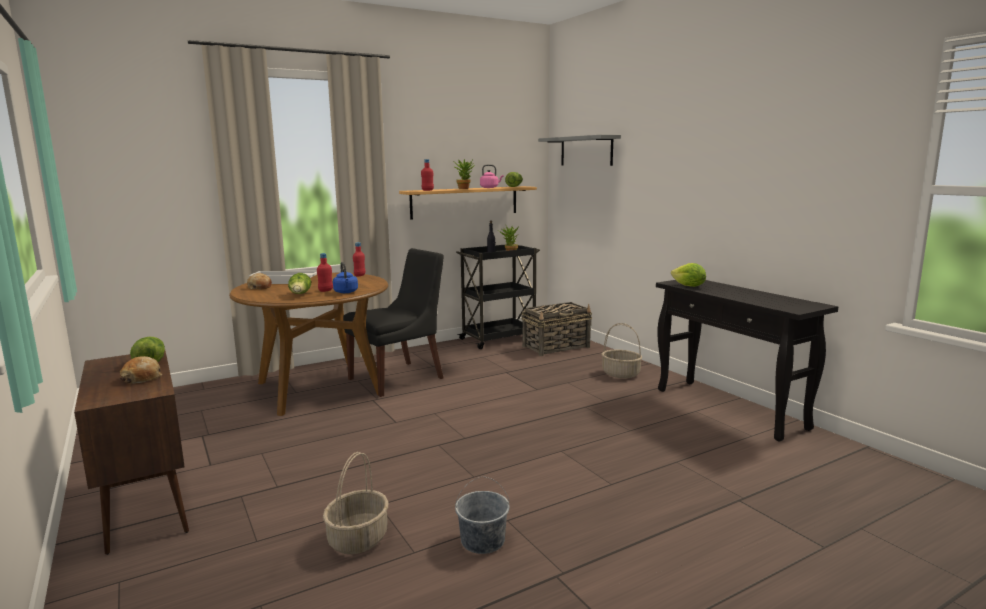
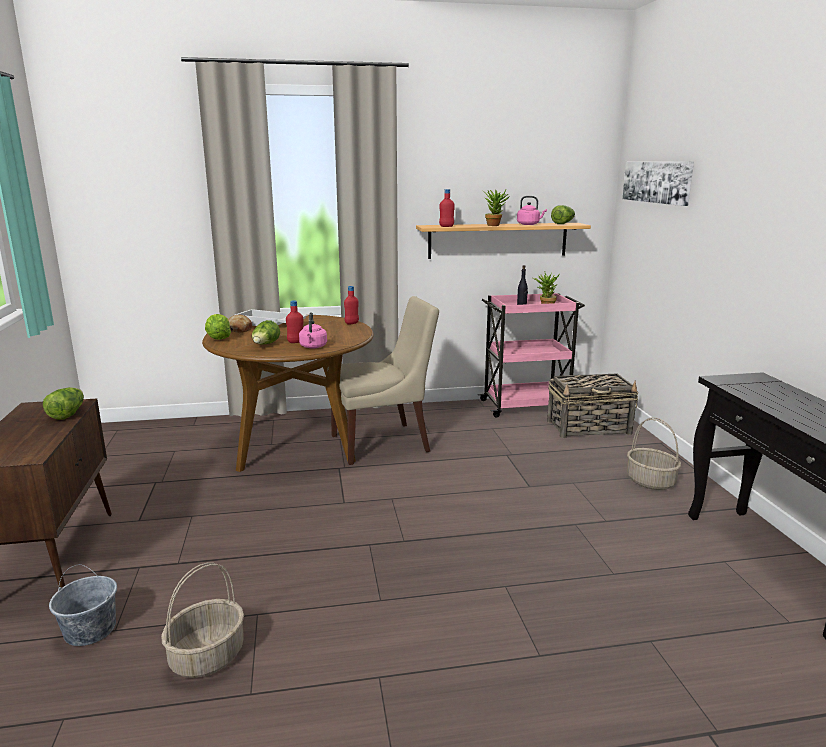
camera: 20 degrees right, 5 degrees up
bread [120,356,162,384] -> none
blue kettle [333,262,358,293] -> pink kettle [299,312,327,348]
black chair [343,248,444,397] -> beige chair [327,296,439,465]
grey bucket [455,476,510,554] -> grey bucket moved to [49,564,117,646]
black cart [456,245,540,349] -> pink cart [478,293,585,417]
grey shelf [538,135,621,166] -> picture [622,162,694,206]
lettuce [671,263,706,287] -> lettuce moved to [205,314,231,340]

